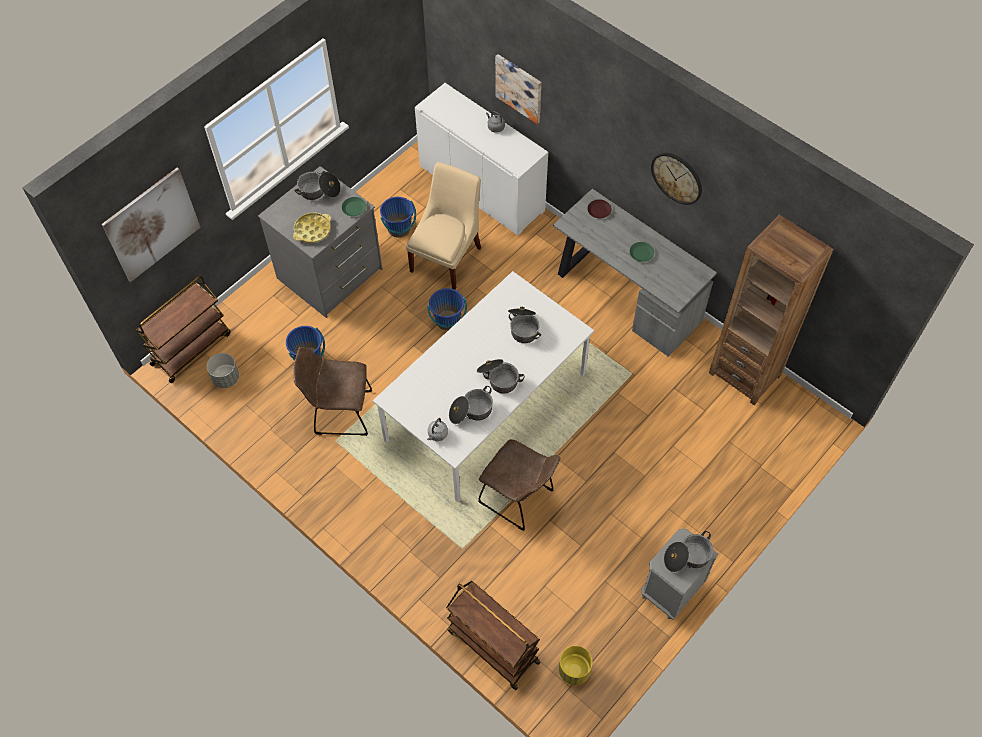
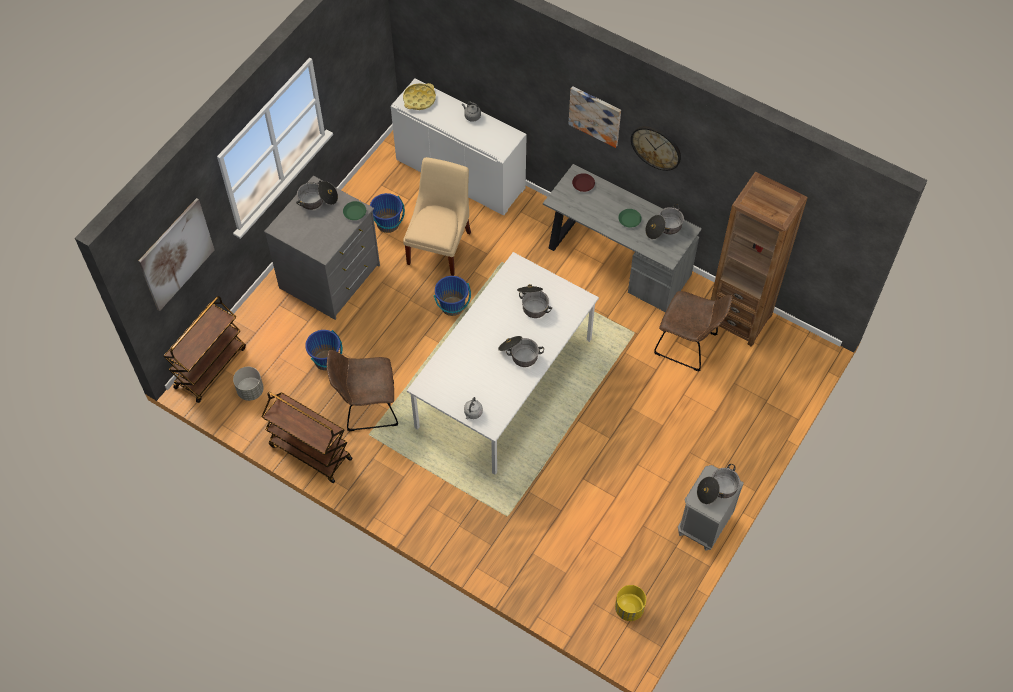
camera: 10 degrees left, 0 degrees up
yellow tray [293,213,331,243] -> yellow tray moved to [403,83,436,110]
brown cart [446,581,540,690] -> brown cart moved to [261,392,353,483]
cooking pot [449,386,493,424] -> cooking pot moved to [645,204,684,239]
brown chair [479,439,560,531] -> brown chair moved to [654,291,733,372]
picture [495,54,541,124] -> picture moved to [568,86,621,148]

